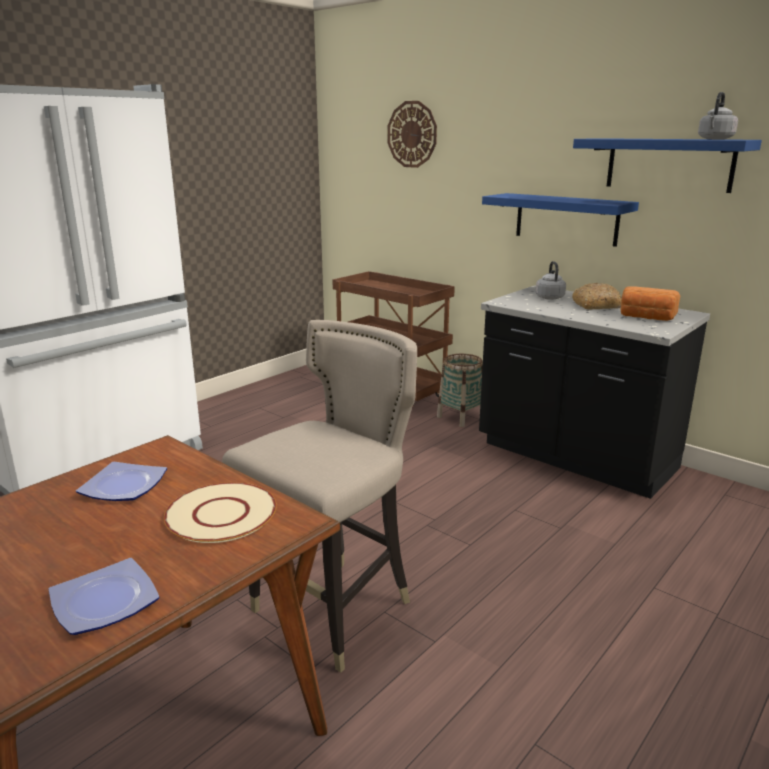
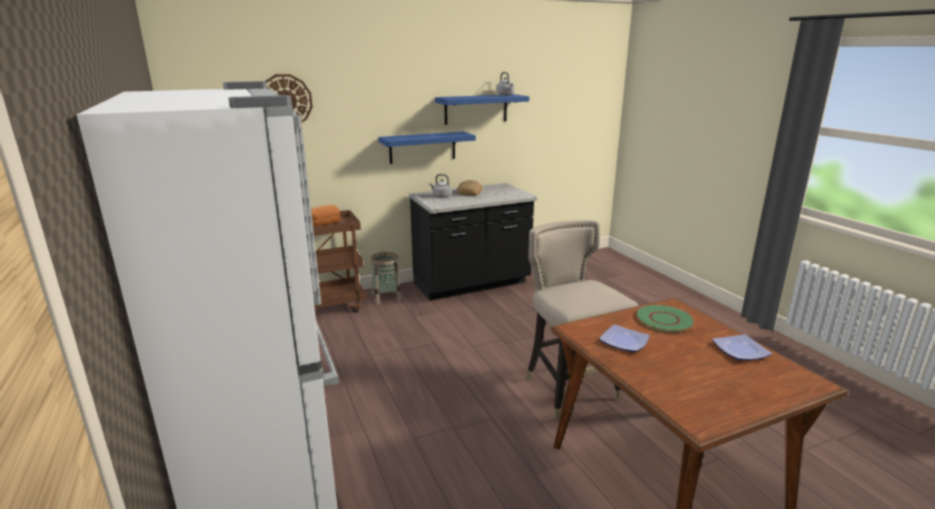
camera: 65 degrees left, 0 degrees up
beige plate [164,482,277,543] -> green plate [635,304,695,332]
bread [620,286,680,321] -> bread moved to [311,204,340,226]

